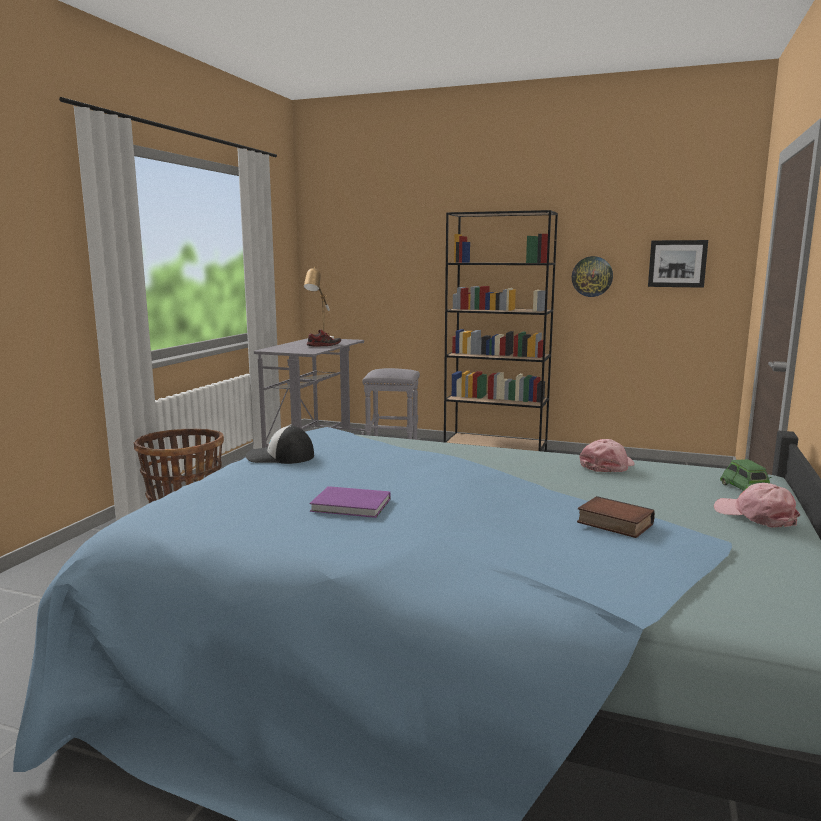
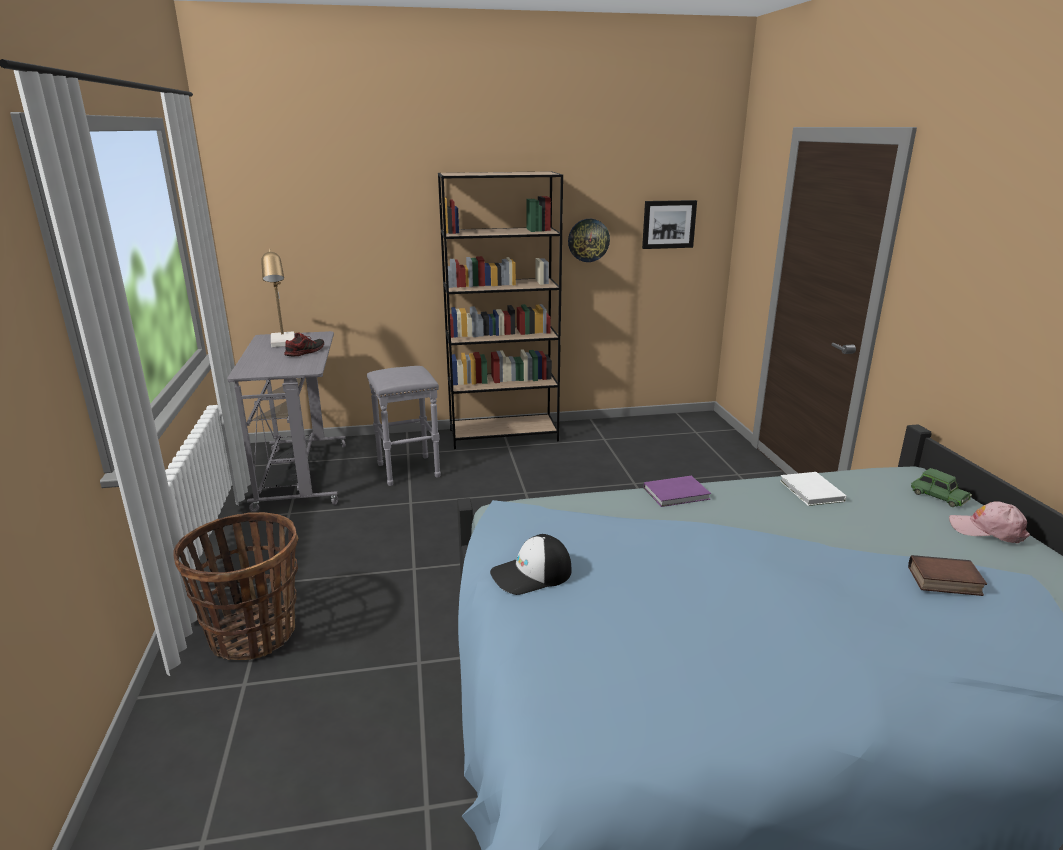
camera: 30 degrees left, 10 degrees up
purple book [310,486,390,518] -> purple book moved to [644,476,711,507]
pink cap [579,439,635,472] -> white book [780,472,847,506]

